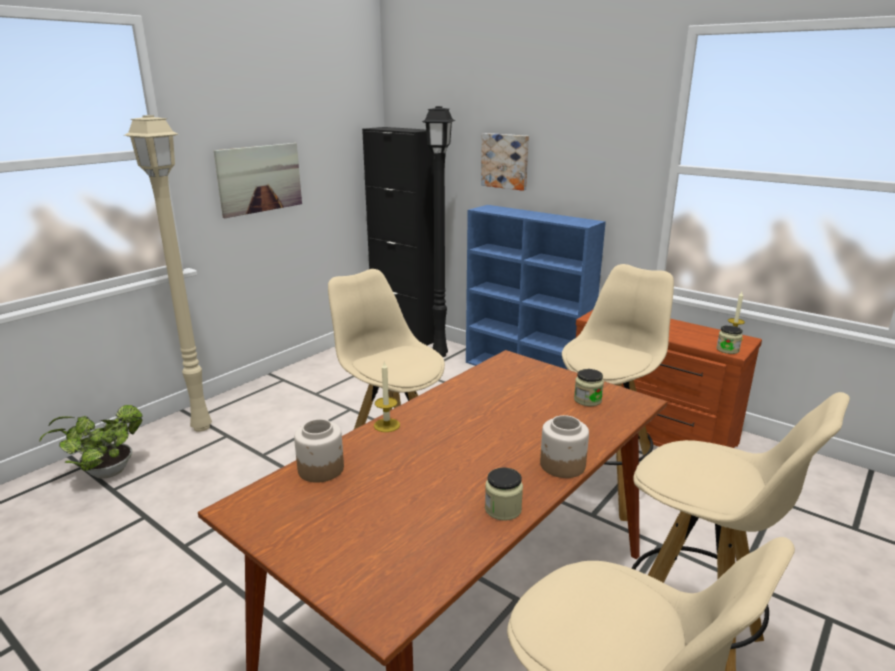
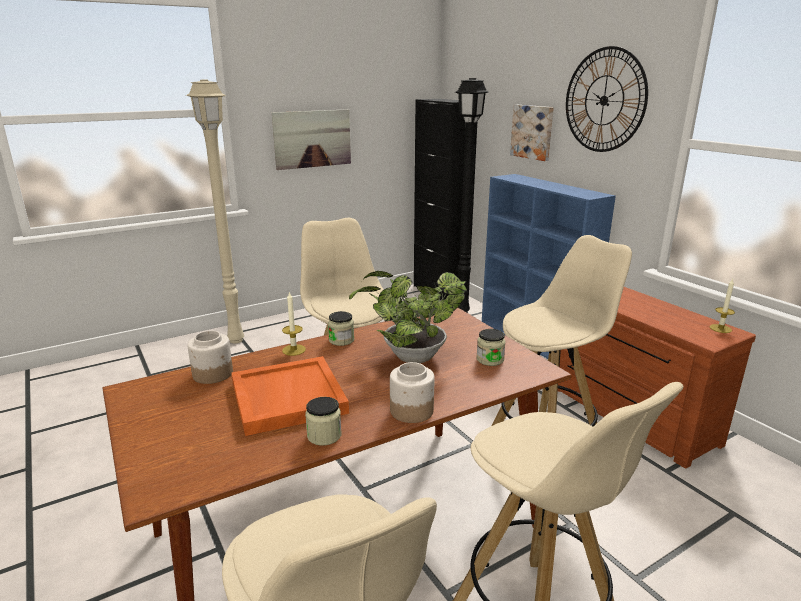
camera: 20 degrees right, 0 degrees up
potted plant [39,405,143,479] -> potted plant moved to [349,271,467,363]
jar [716,325,743,354] -> jar moved to [328,311,354,346]
none -> orange tray [232,356,349,436]
none -> wall clock [566,46,648,152]

